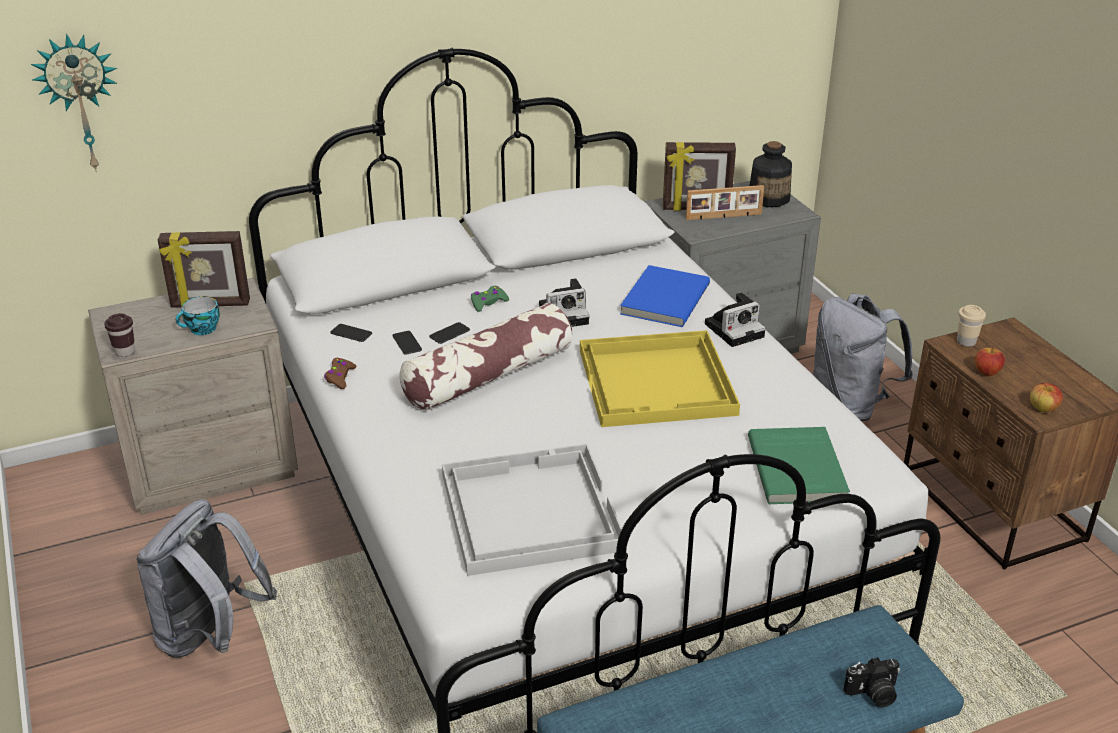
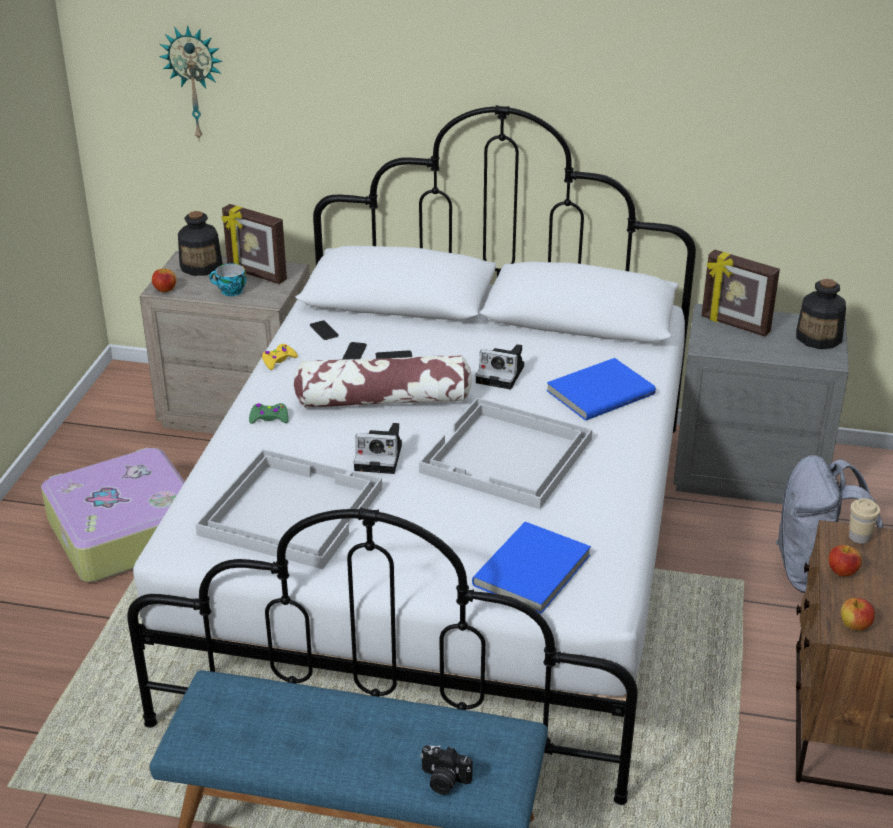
camera: 35 degrees right, 0 degrees up
brown cup [104,313,135,357] -> apple [152,268,177,292]
grey backpack [137,499,277,658] -> suitcase [41,447,185,582]
brown game controller [324,358,356,389] -> yellow game controller [261,344,298,370]
green game controller [471,286,509,312] -> green game controller moved to [249,403,289,424]
yellow tray [580,330,740,427] -> white tray [419,398,592,509]
picture frame [686,185,764,220] -> none
camera [705,292,766,347] -> camera moved to [354,423,402,474]
green book [748,427,850,504] -> blue book [472,522,591,614]
none -> bottle [178,211,223,276]

